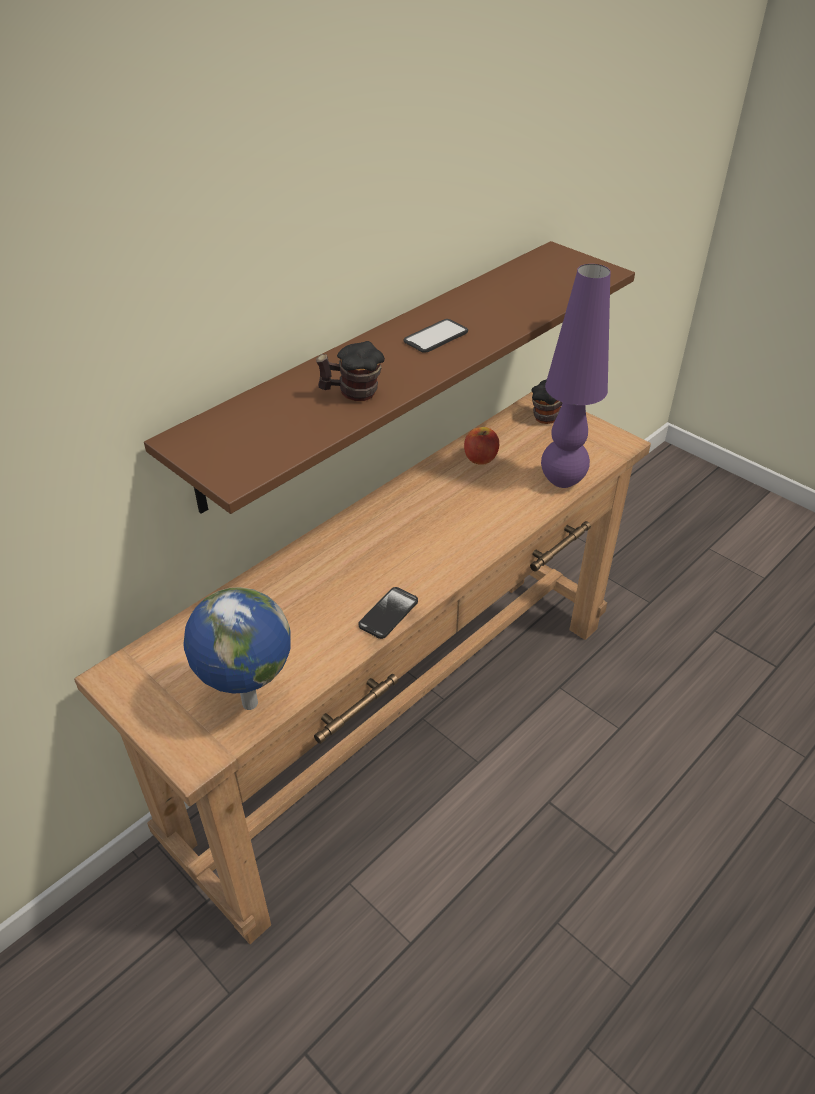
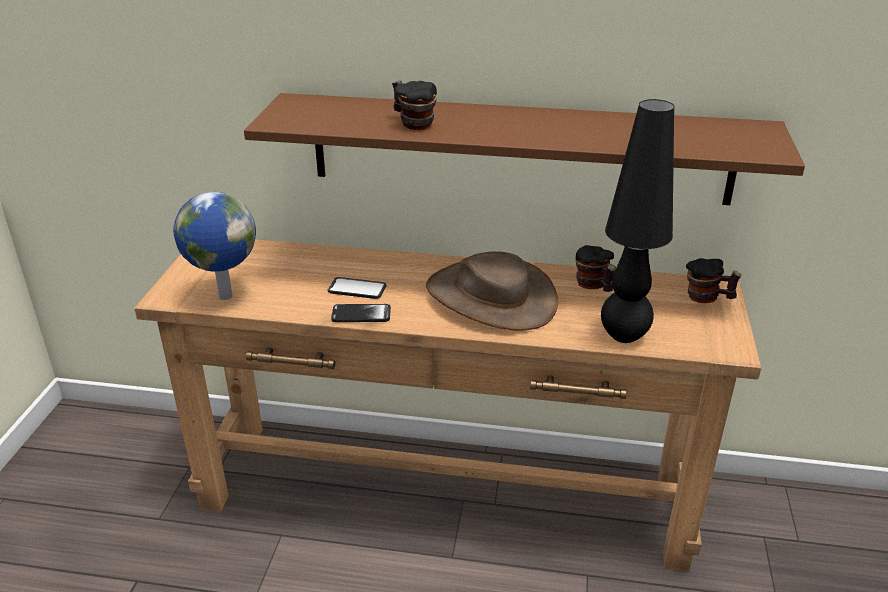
camera: 55 degrees right, 10 degrees down
phone [403,319,468,353] -> phone moved to [328,277,387,299]
apple [464,427,499,465] -> mug [576,245,616,292]
purple table lamp [541,264,611,488] -> black table lamp [601,99,674,343]
none -> brown hat [426,251,558,331]

